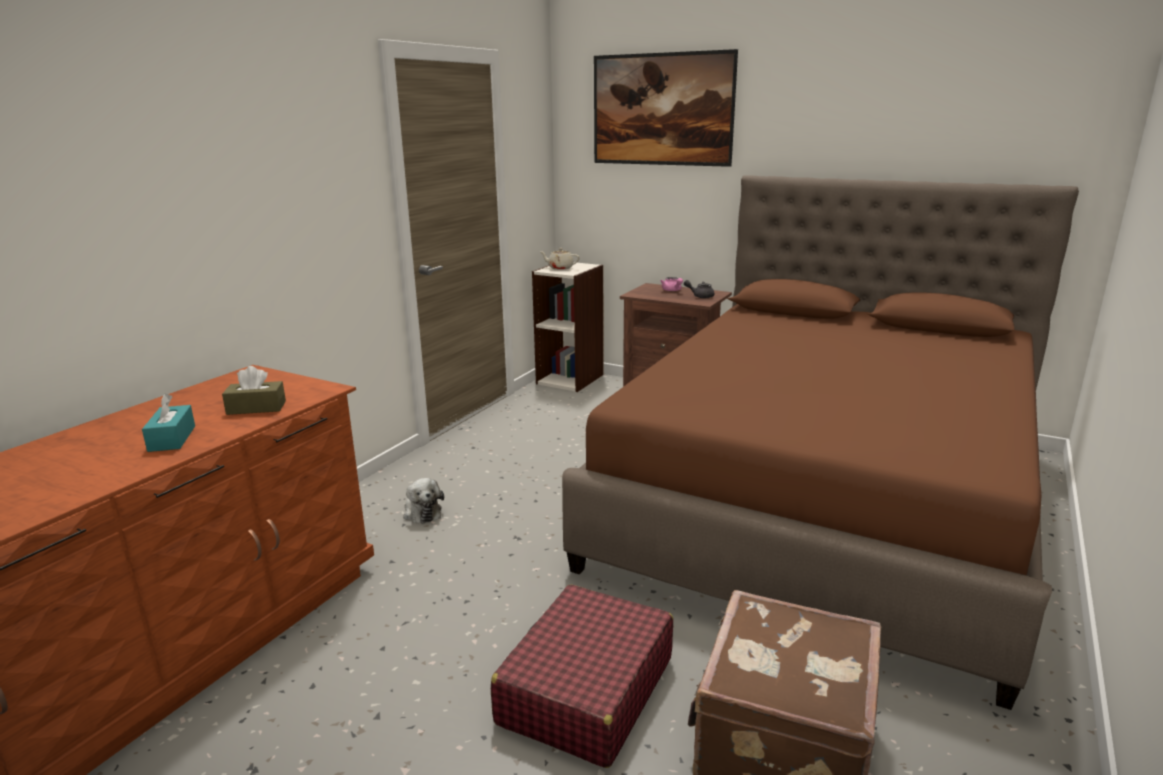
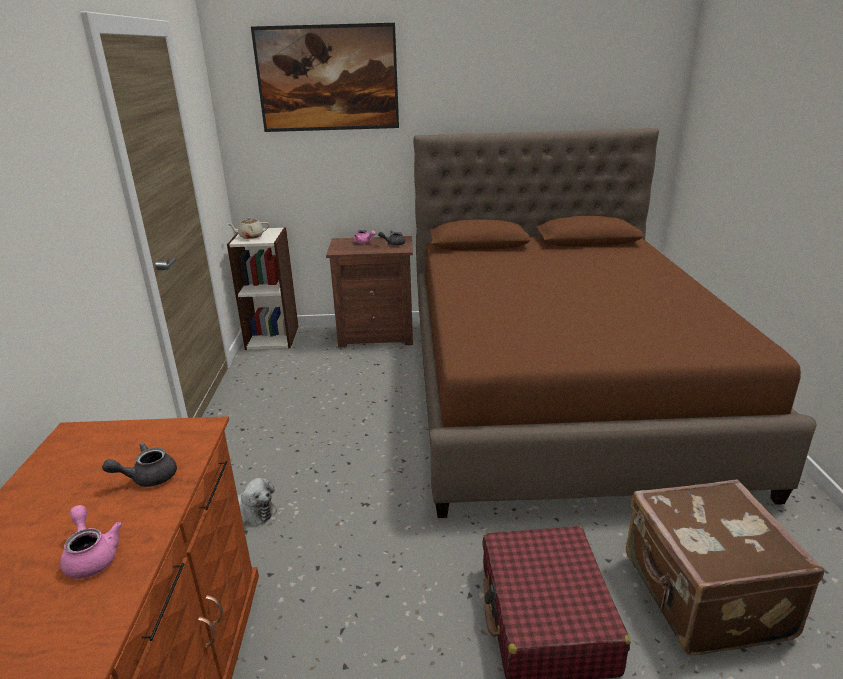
camera: 30 degrees left, 5 degrees up
turquoise tissue box [142,394,195,452] -> pink teapot [60,505,122,579]
brown tissue box [222,366,286,415] -> grey teapot [102,442,177,487]

